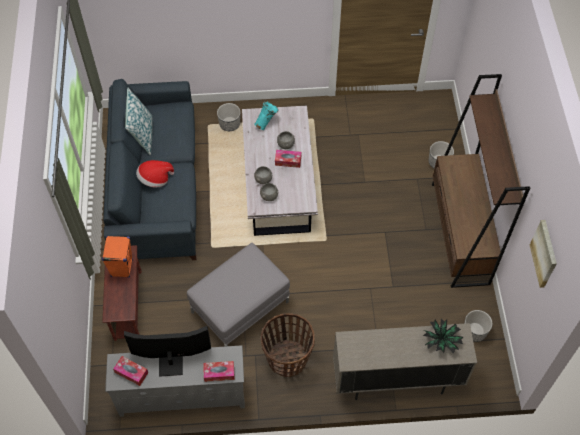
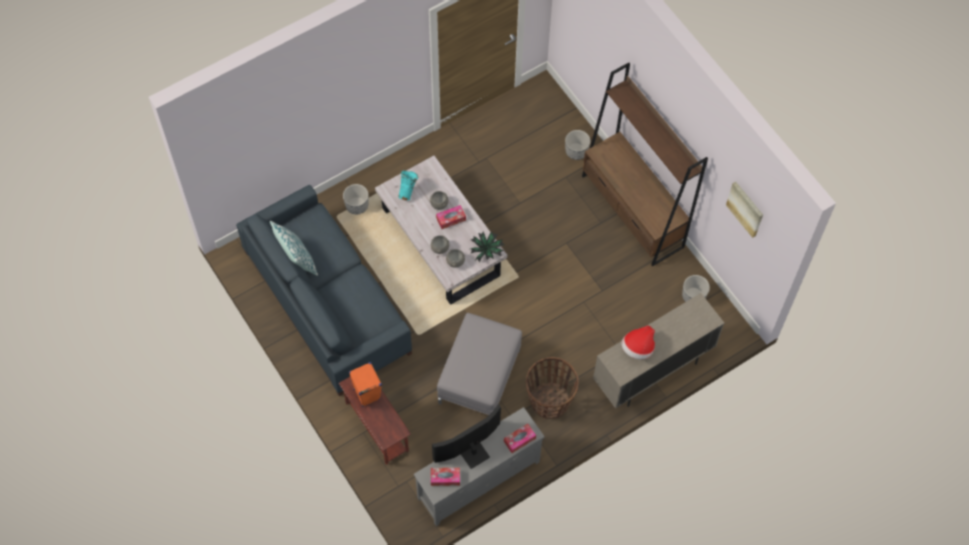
camera: 30 degrees left, 5 degrees up
hat [136,160,174,188] -> hat moved to [621,326,655,359]
potted plant [423,319,463,354] -> potted plant moved to [471,232,504,262]

